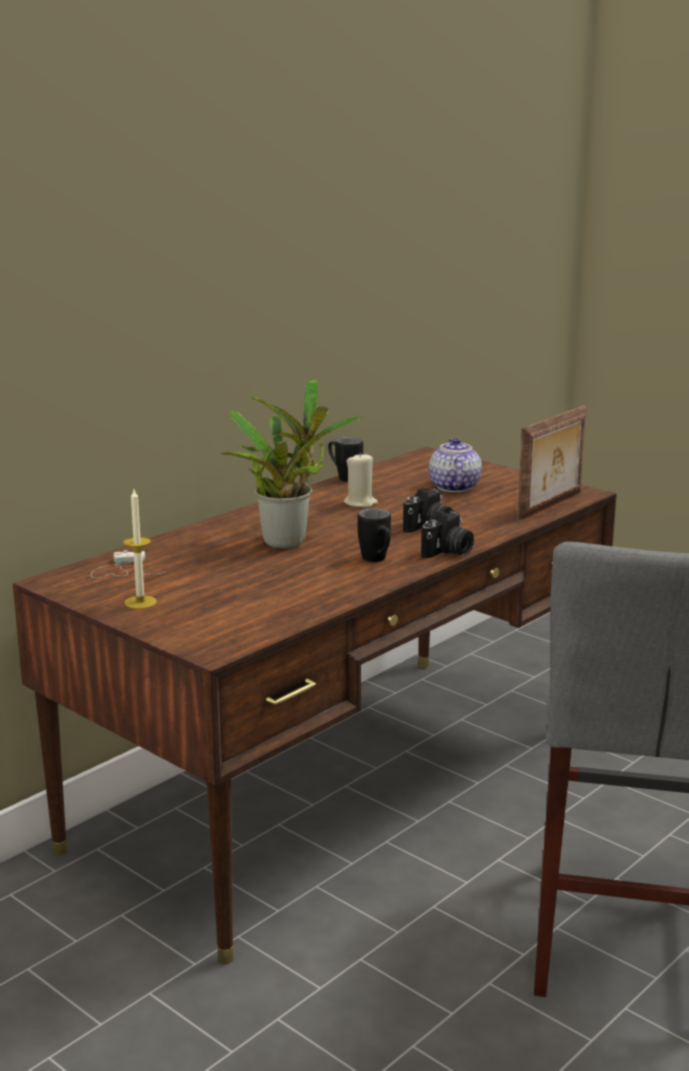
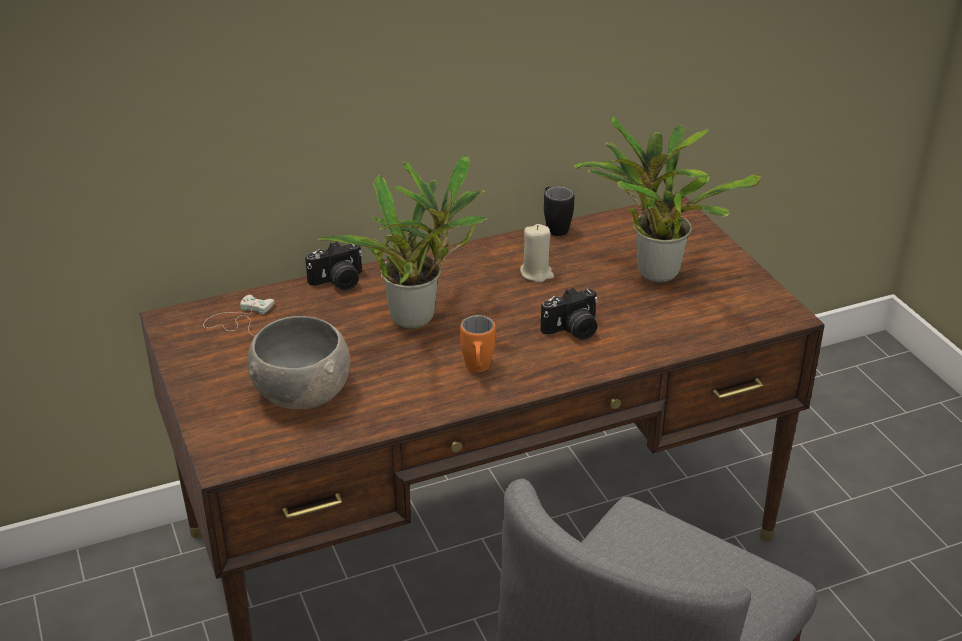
camera: 25 degrees right, 15 degrees up
candle [123,489,157,609] -> none
black mug [358,508,391,562] -> orange mug [460,315,496,372]
camera [421,510,474,558] -> camera moved to [305,241,363,290]
teapot [429,438,482,492] -> potted plant [573,116,761,282]
picture frame [517,405,586,520] -> none
none -> grey bowl [247,316,350,409]

